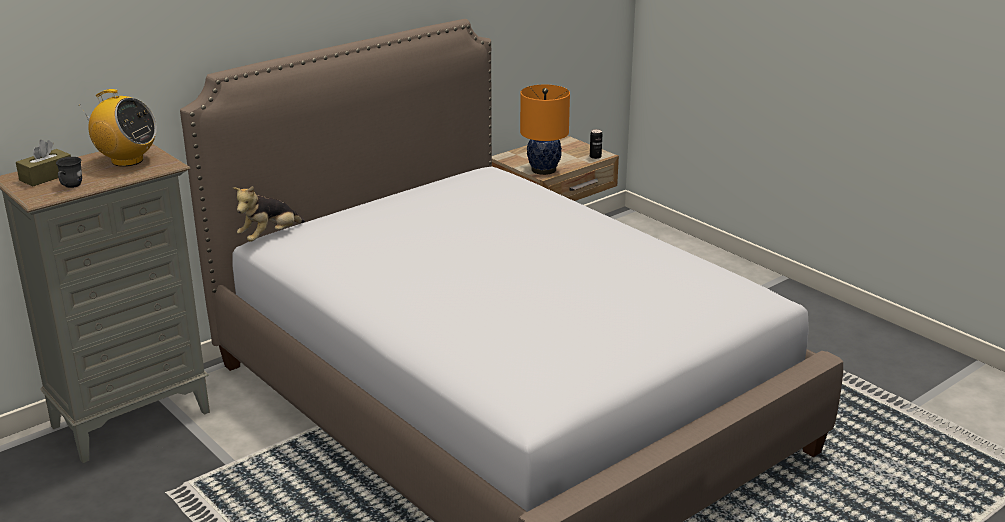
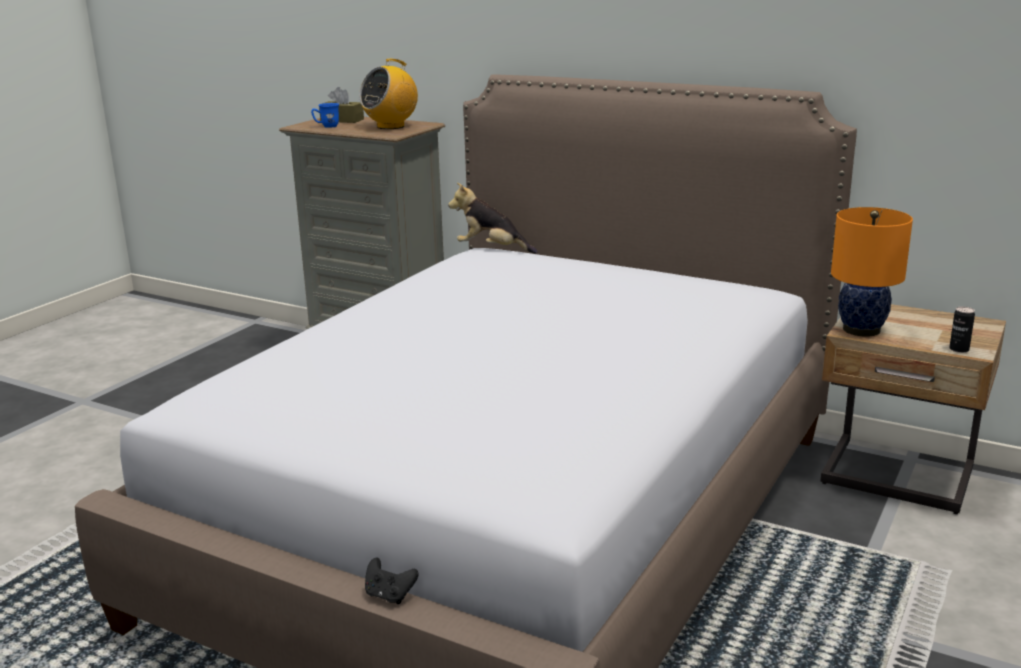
camera: 70 degrees right, 5 degrees down
grey mug [56,157,82,188] -> blue mug [311,103,339,128]
radio [80,89,157,167] -> radio turned 45 degrees clockwise [359,59,418,129]
none -> black game controller [365,557,419,604]

